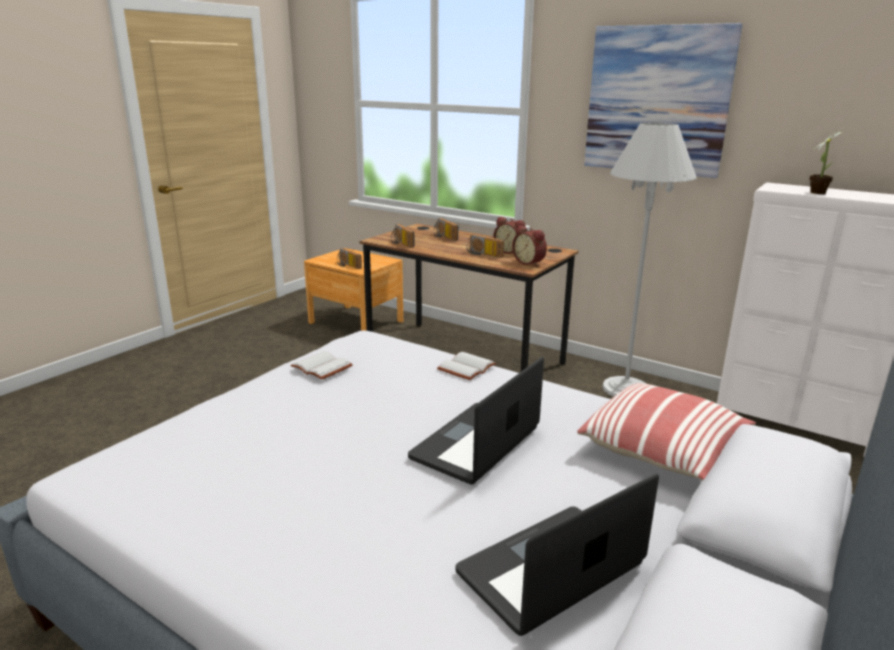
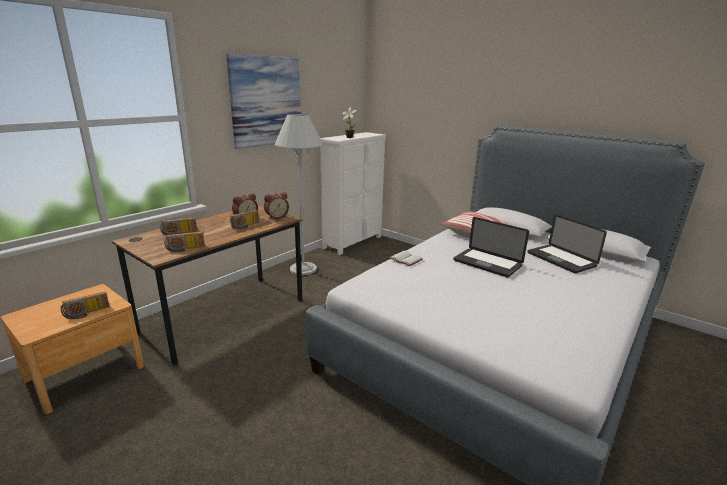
camera: 85 degrees left, 0 degrees up
white book [291,351,353,380] -> none

